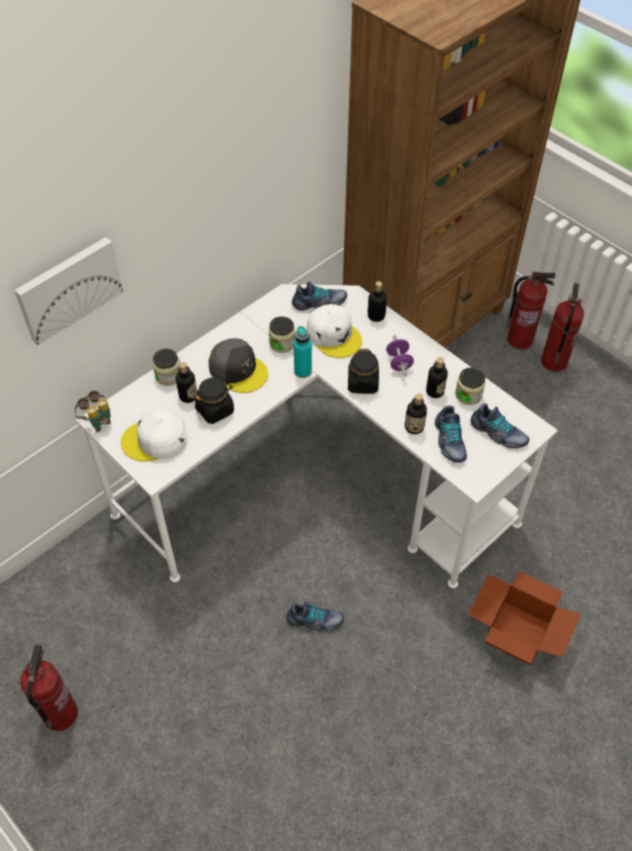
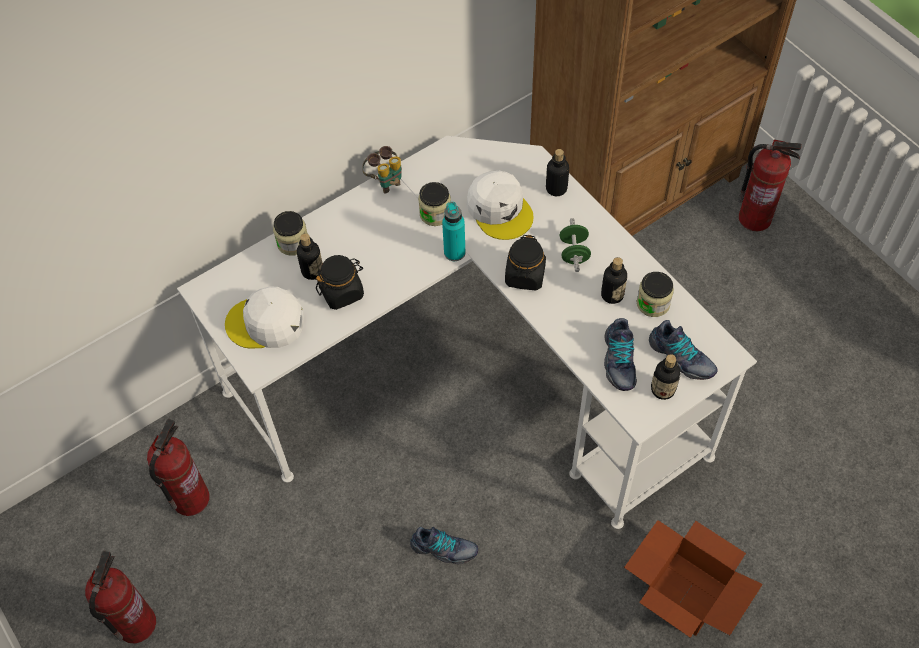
camera: 10 degrees right, 5 degrees up
picture [15,237,123,345] -> none
binoculars [74,390,111,432] -> binoculars moved to [362,146,402,194]
grey cap [209,338,268,393] -> none
shoe [292,282,347,311] -> none
purple dumbbell [386,335,414,376] -> green dumbbell [560,218,591,272]
bottle [405,394,427,434] -> bottle moved to [651,354,680,400]
fire extinguisher [541,283,584,372] -> fire extinguisher moved to [147,418,210,516]

